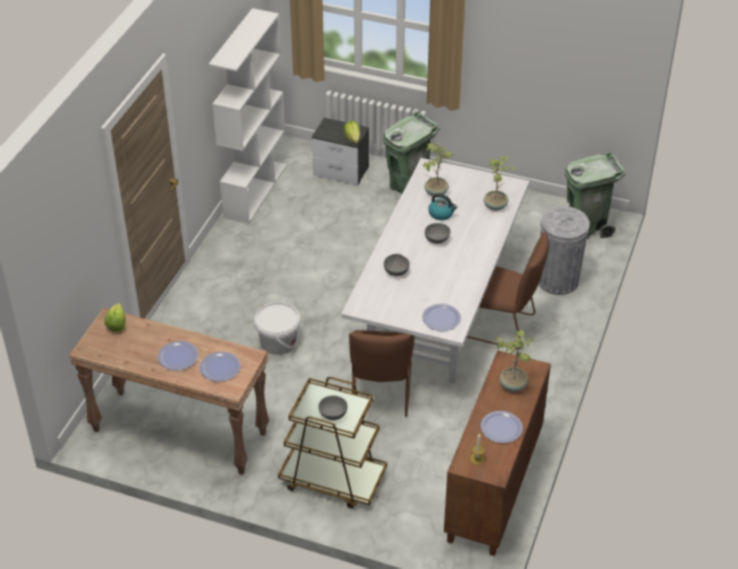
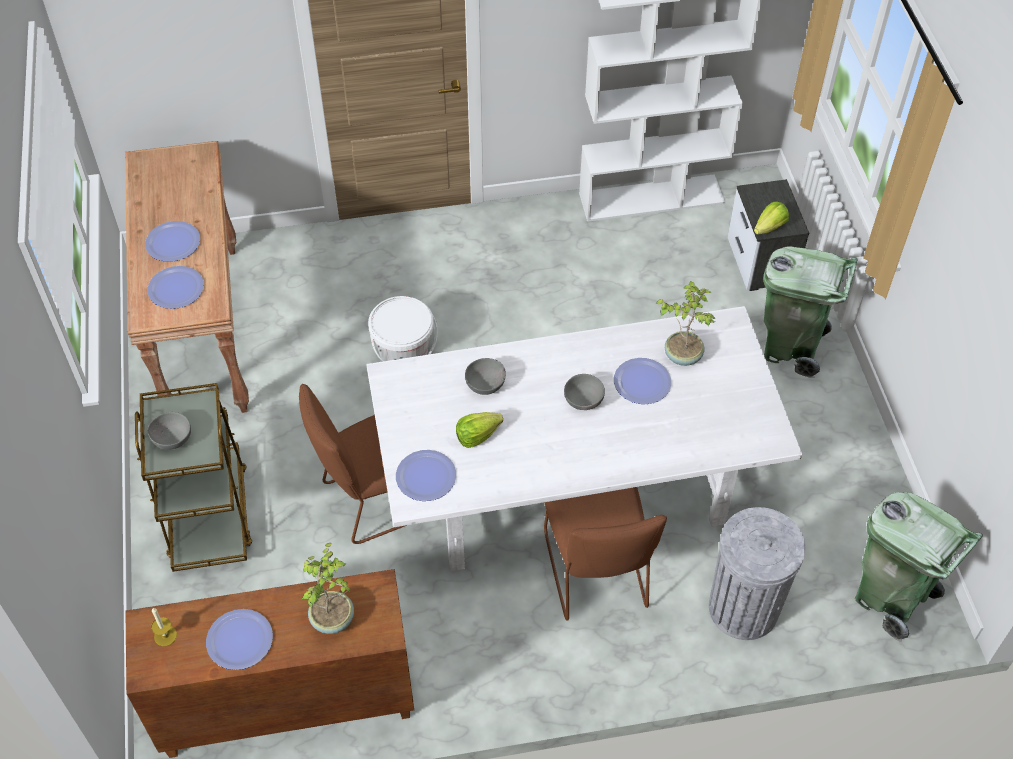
camera: 60 degrees right, 10 degrees up
lettuce [105,303,126,332] -> lettuce moved to [456,412,503,448]
kettle [428,194,457,220] -> plate [614,358,672,404]
potted plant [484,156,515,211] -> none

